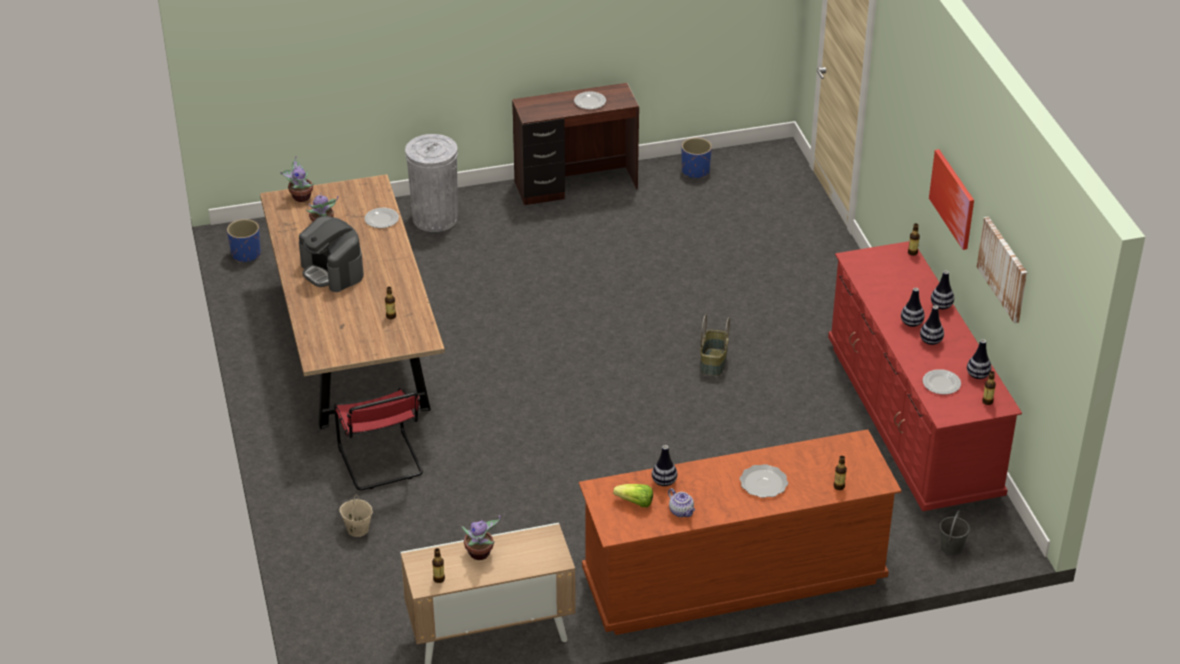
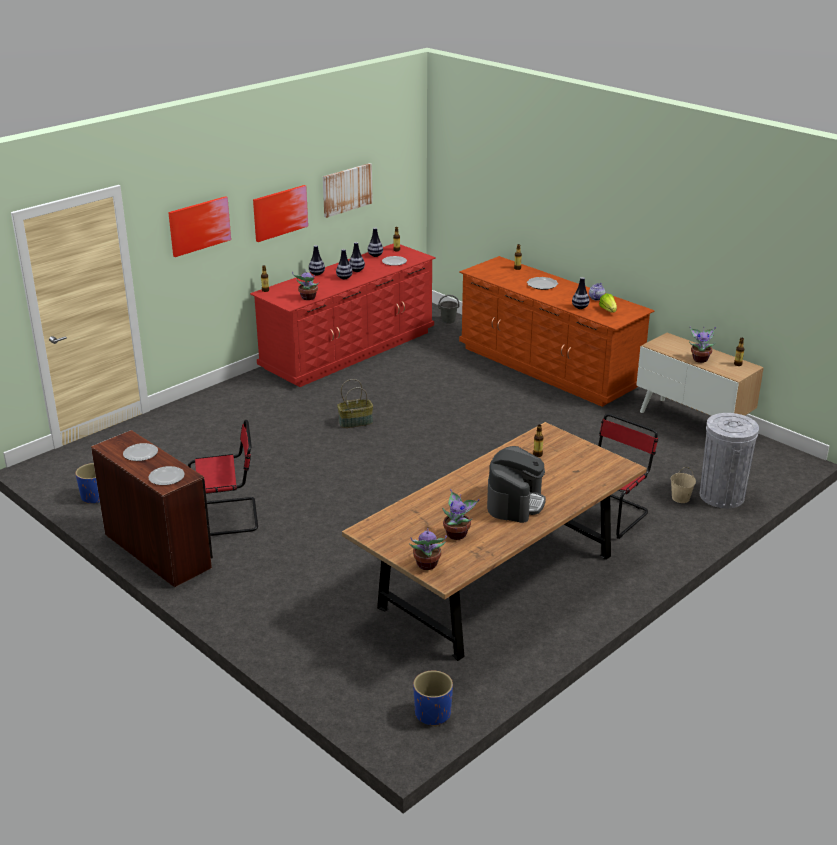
camera: 120 degrees left, 10 degrees down
plate [364,208,399,228] -> plate moved to [148,466,185,485]
grey trash can [405,134,458,232] -> grey trash can moved to [700,413,759,508]
none -> picture [168,196,231,257]
none -> red chair [188,420,258,536]
none -> potted plant [292,269,319,300]

